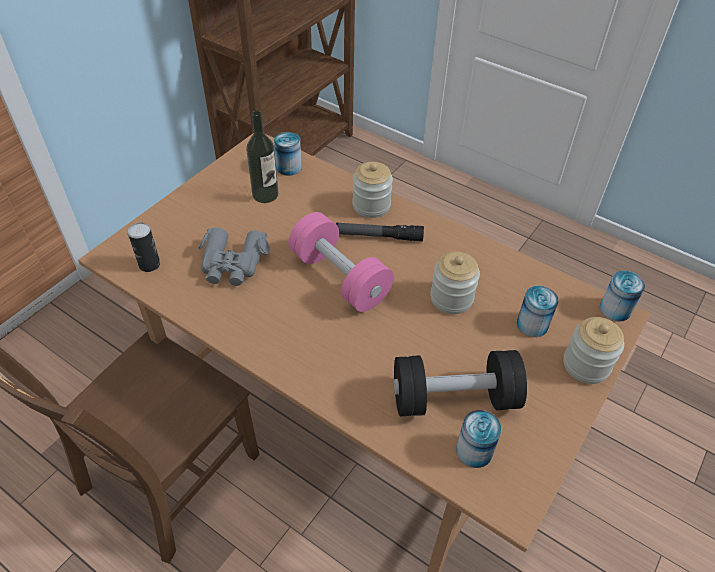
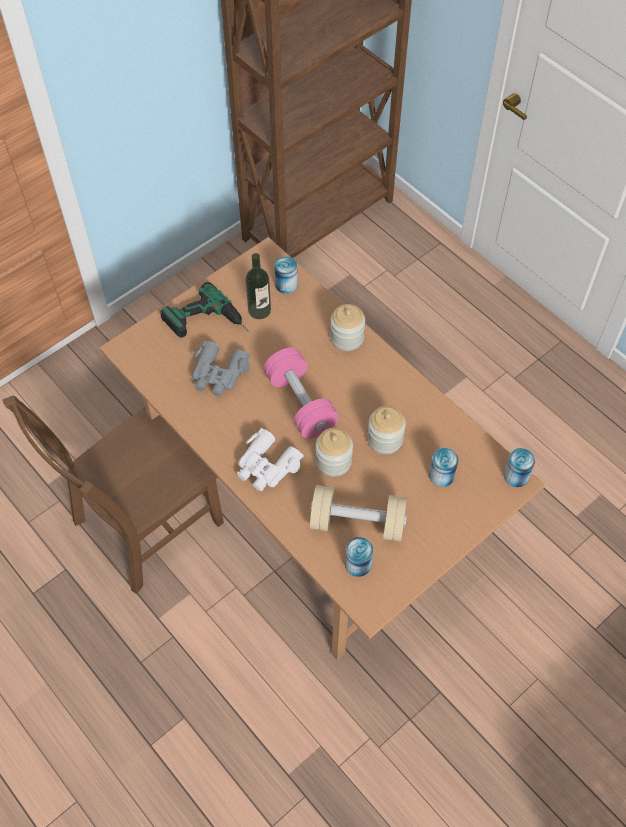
camera: 15 degrees right, 10 degrees up
can [127,222,160,272] -> none
flashlight [336,223,424,241] -> none
black dumbbell [394,350,527,416] -> beige dumbbell [310,485,407,541]
jar [563,317,624,384] -> jar moved to [316,428,353,477]
none -> power drill [160,282,249,338]
none -> white binoculars [237,428,304,491]

